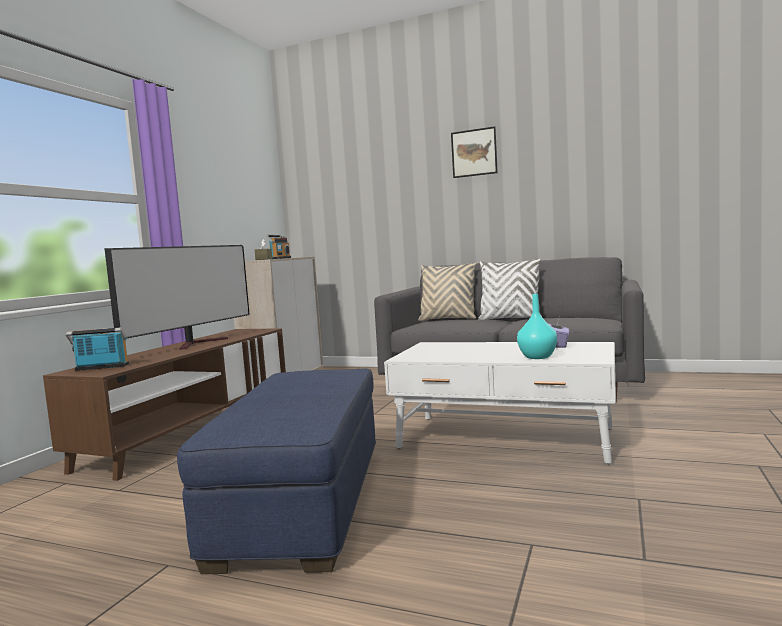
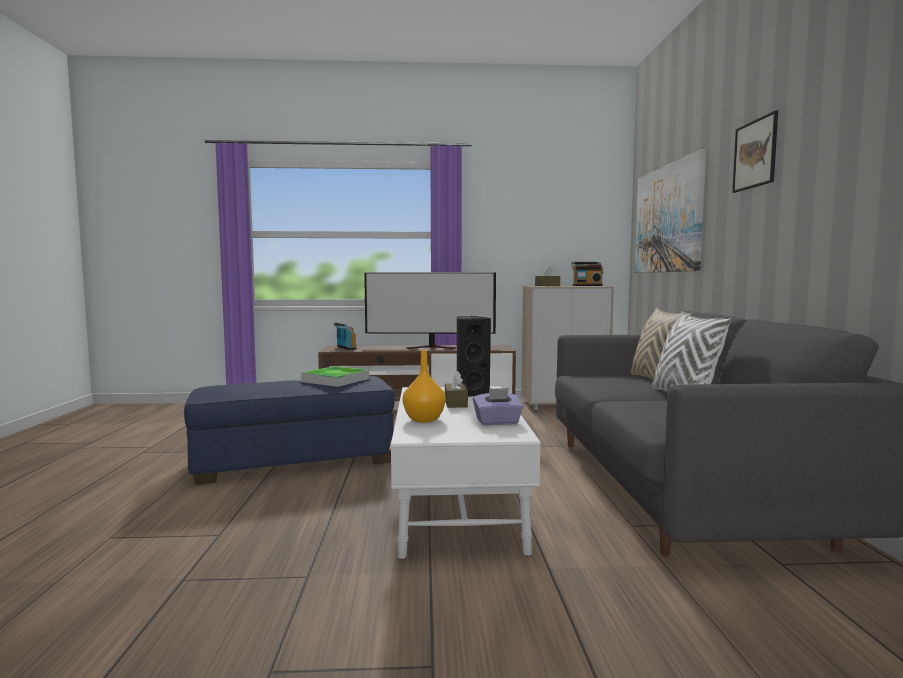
camera: 65 degrees right, 0 degrees up
turquoise vase [517,294,557,359] -> orange vase [402,350,446,423]
none -> tray [301,366,369,387]
none -> brown tissue box [445,371,468,408]
none -> black speaker [457,316,491,397]
none -> picture [635,149,706,273]

